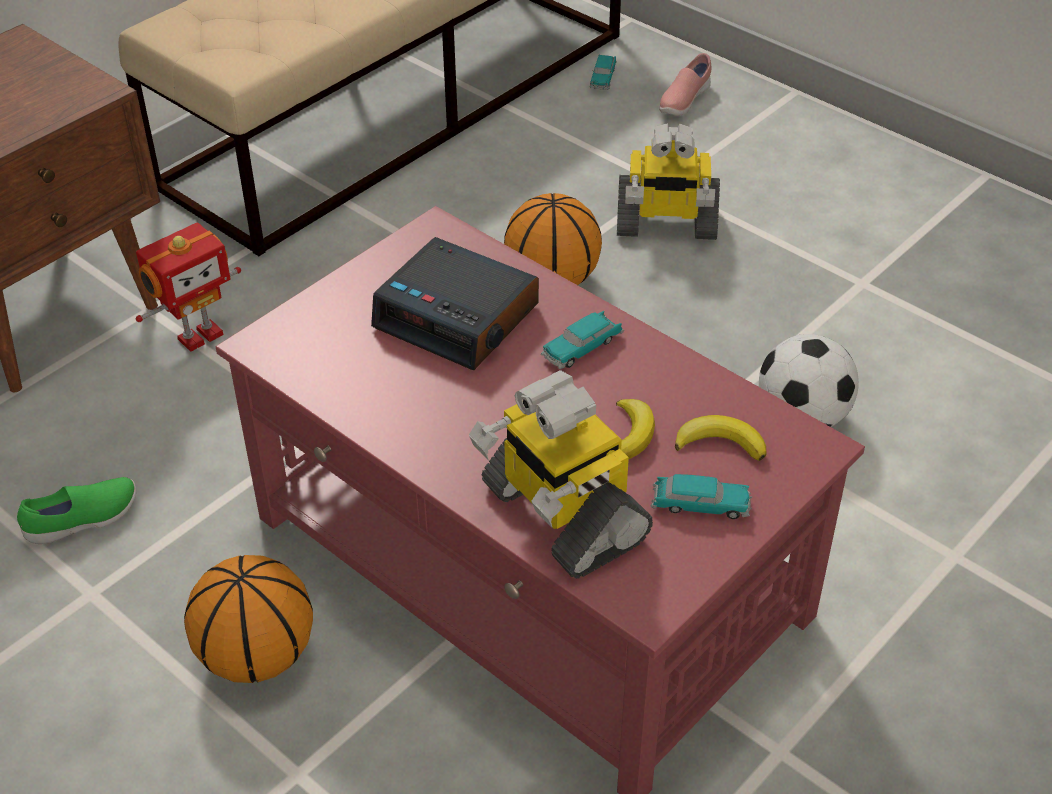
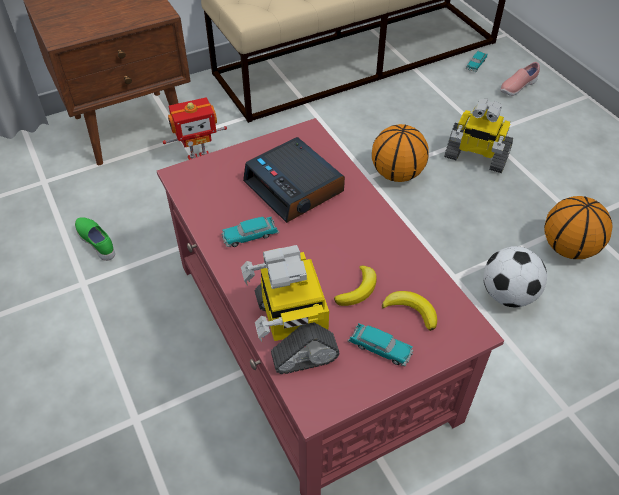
camera: 20 degrees right, 5 degrees up
green shoe [17,477,136,544] -> green shoe turned 120 degrees counterclockwise [75,217,115,261]
basketball [184,555,313,683] -> basketball moved to [544,196,612,259]
toy car [541,311,624,369] -> toy car moved to [221,217,279,247]

